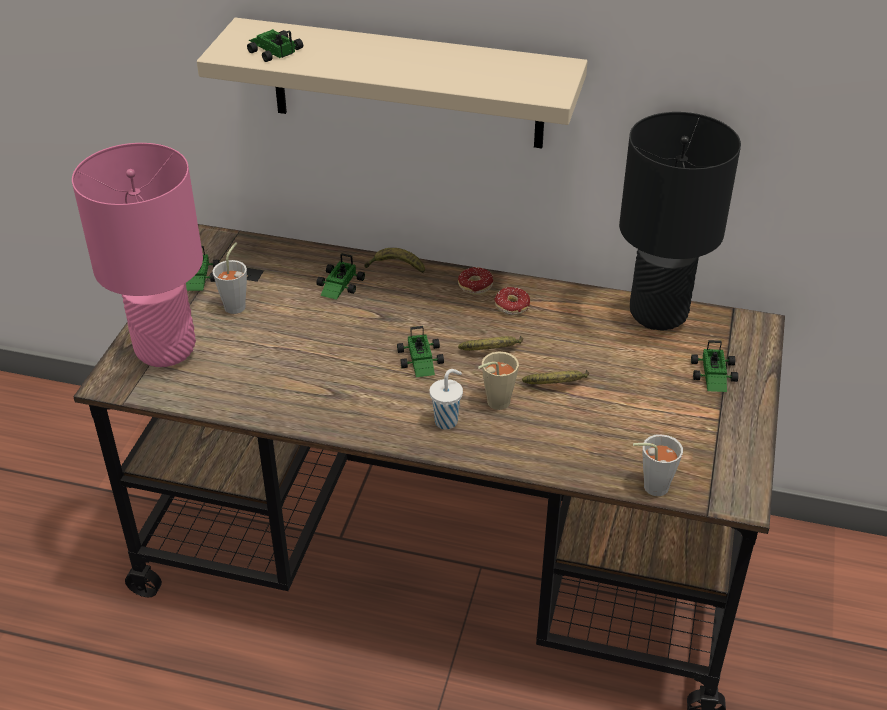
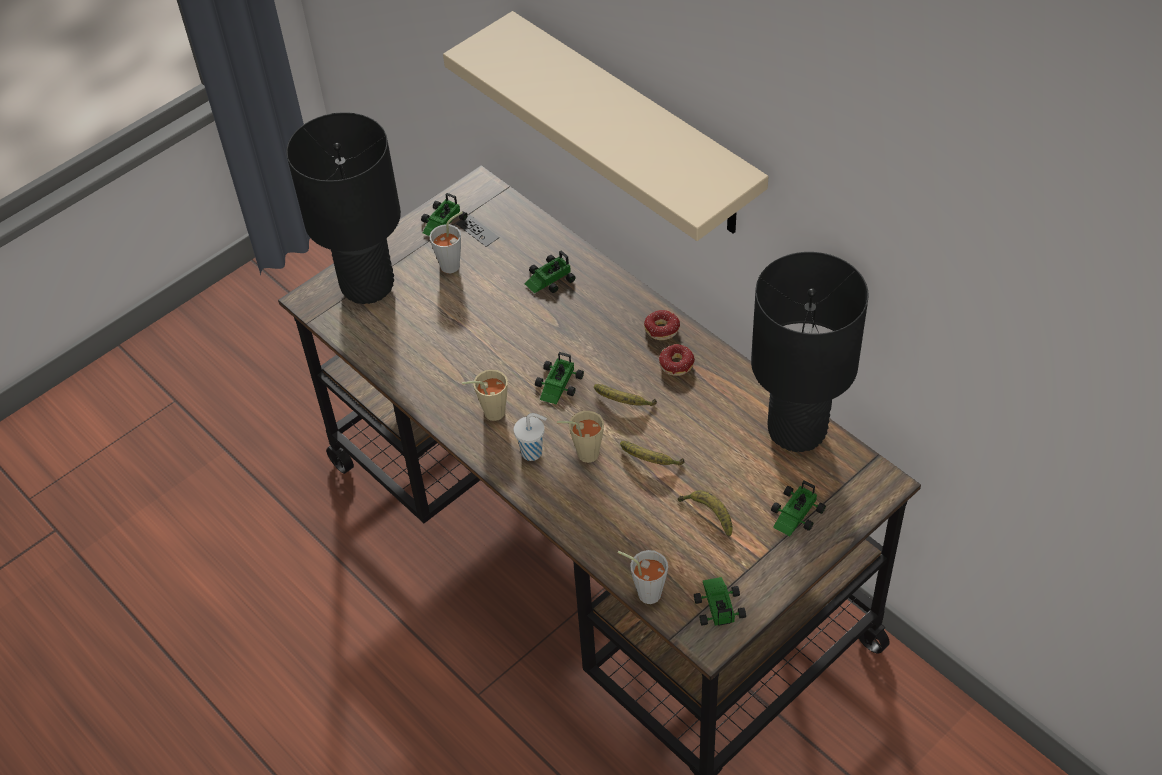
camera: 35 degrees right, 10 degrees up
pink table lamp [72,143,203,367] -> black table lamp [286,112,401,304]
toy car [247,29,303,62] -> toy car moved to [694,577,746,626]
banana [364,248,425,273] -> banana moved to [678,490,733,537]
none -> beige cup [462,369,508,421]

